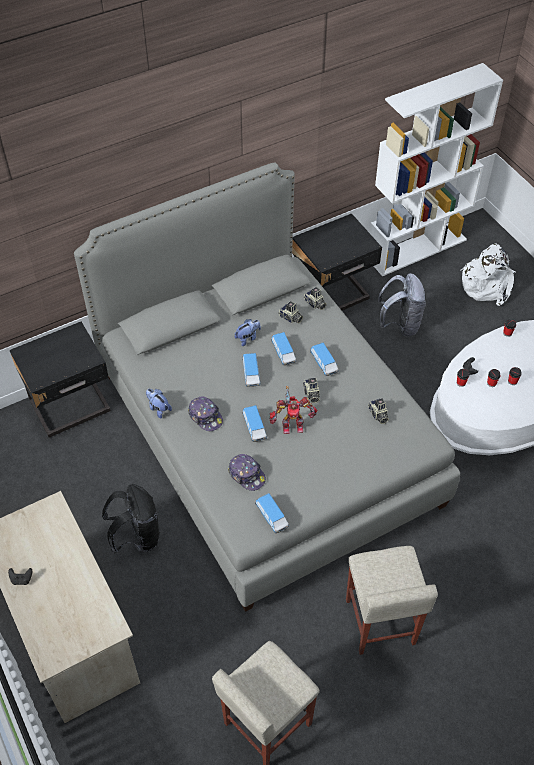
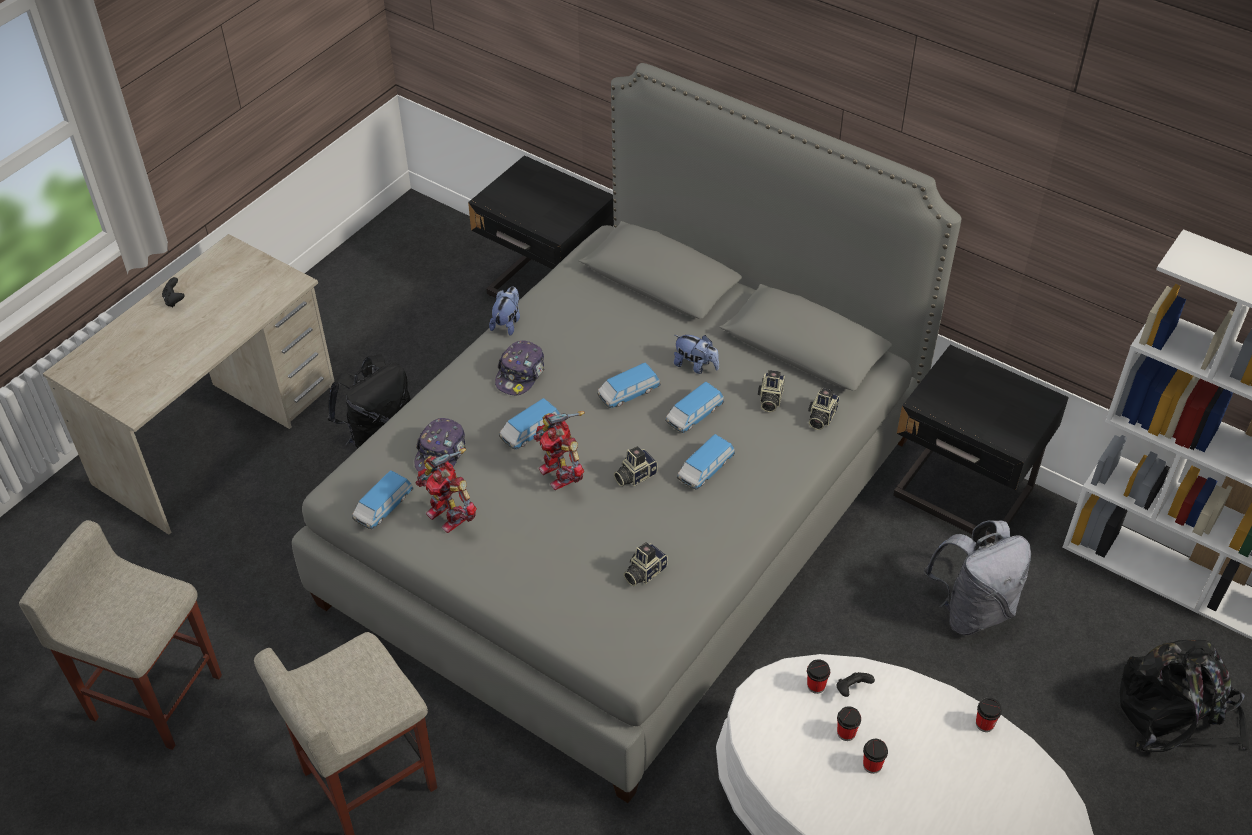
camera: 65 degrees right, 5 degrees down
white backpack [460,244,516,306] -> black backpack [1120,640,1250,752]
none -> toy robot [415,448,477,533]

